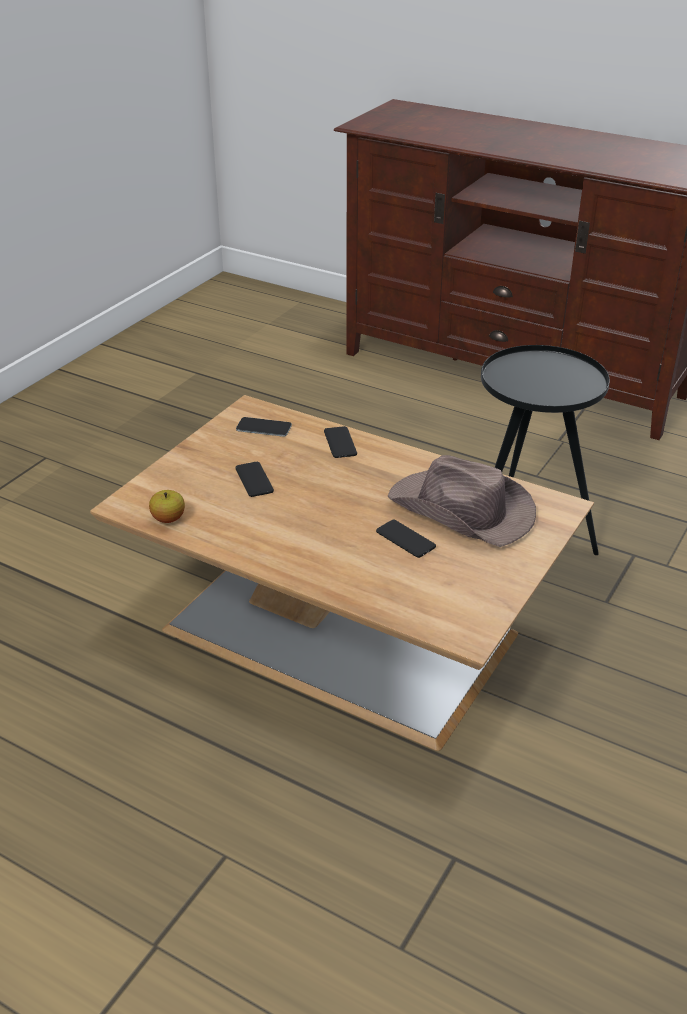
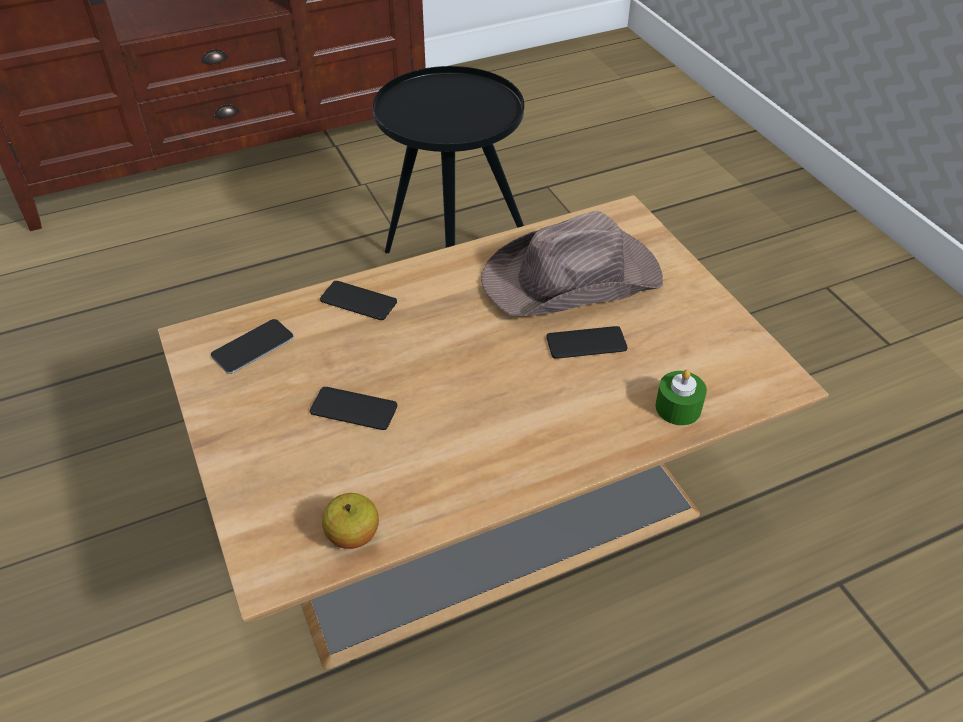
camera: 55 degrees left, 10 degrees up
none -> green candle [655,369,707,425]

